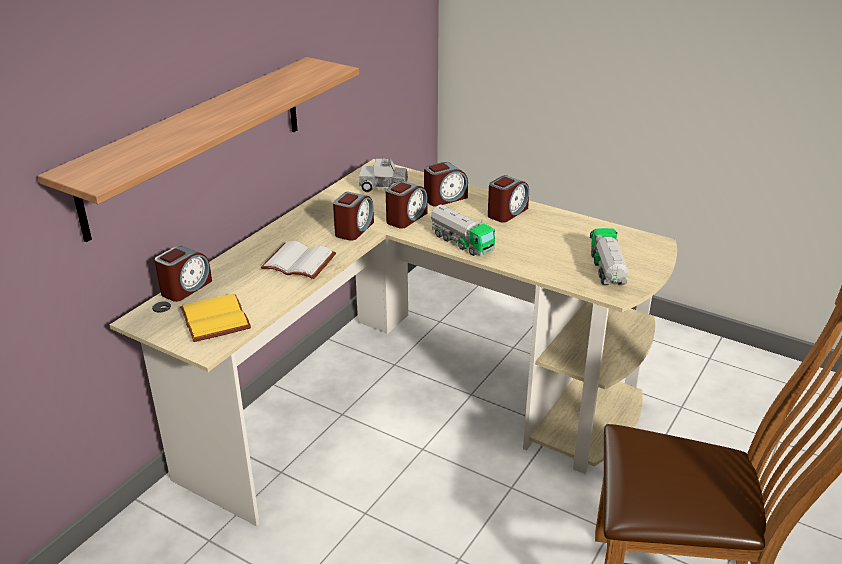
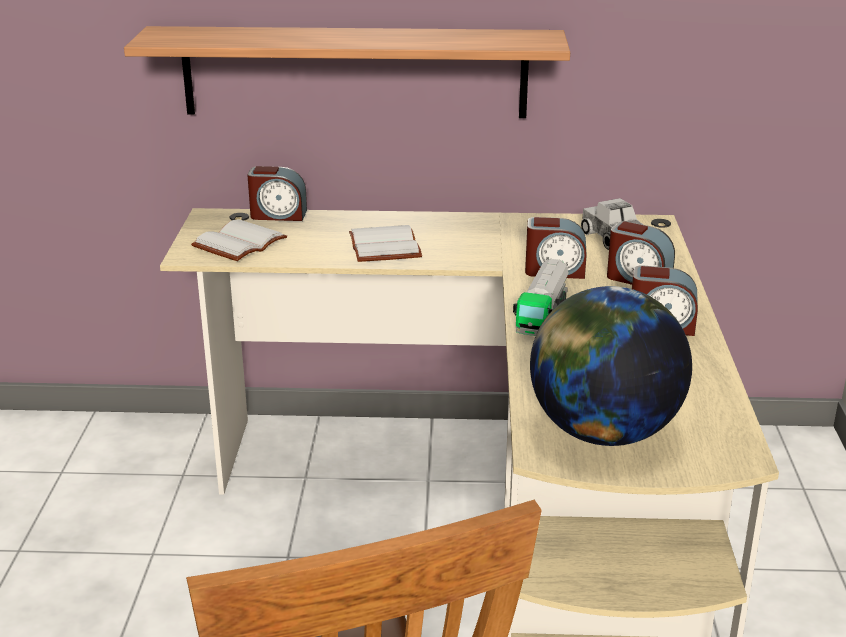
camera: 60 degrees right, 5 degrees down
yellow book [180,294,251,342] -> white book [191,219,287,261]
alarm clock [333,192,374,241] -> none
toy truck [590,228,629,285] -> globe [530,286,692,446]

